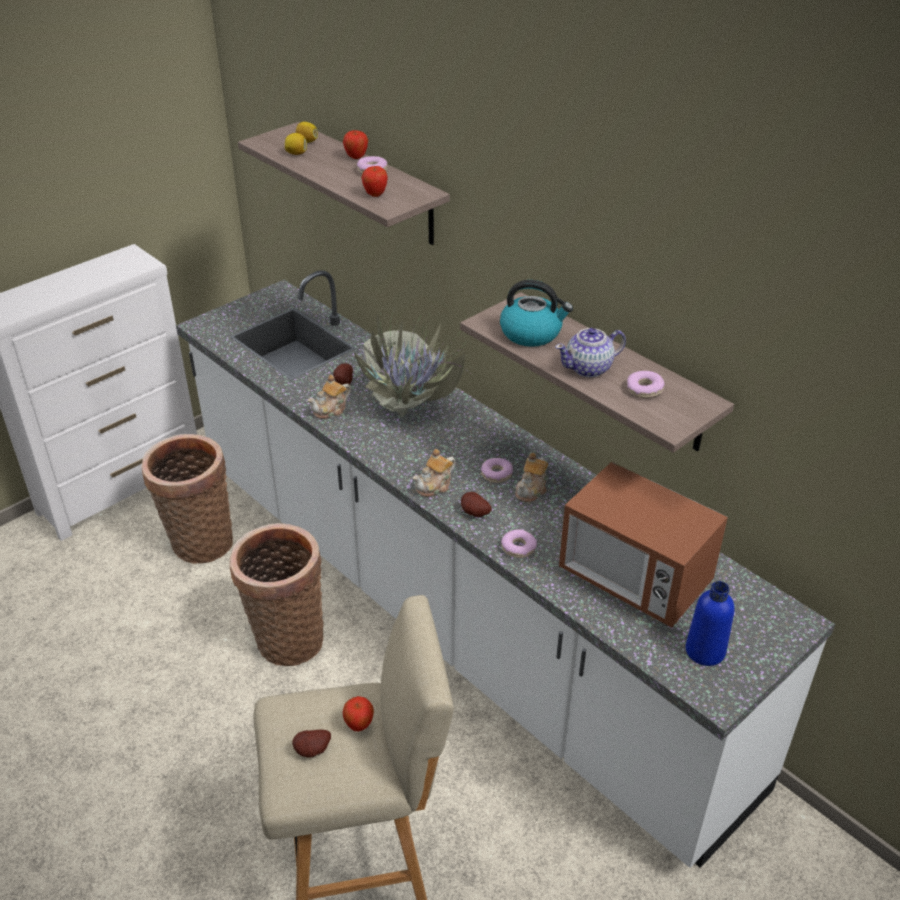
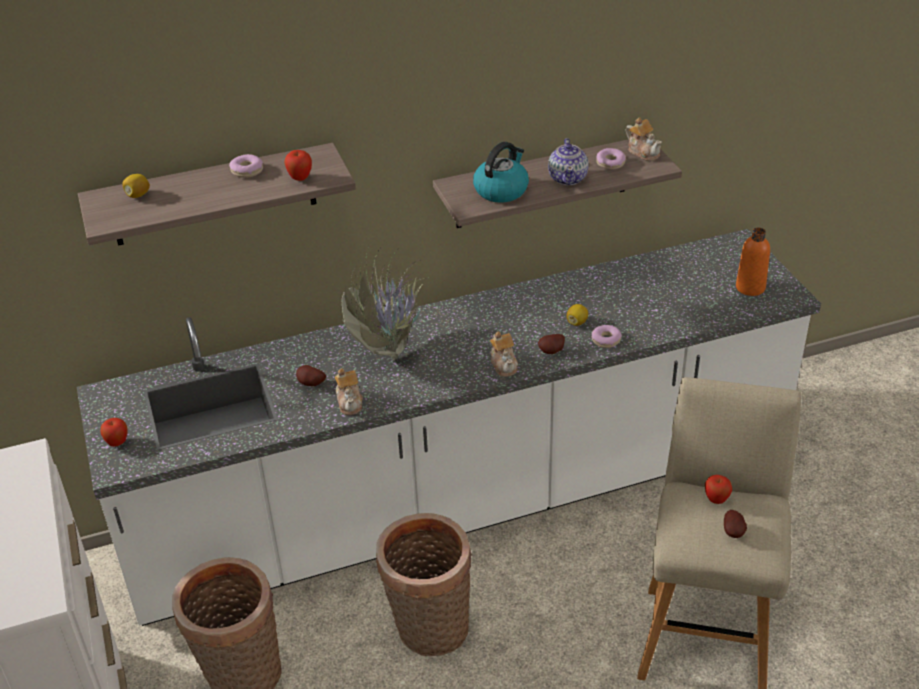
camera: 65 degrees left, 0 degrees up
lemon [285,133,307,155] -> lemon moved to [567,304,588,326]
apple [343,130,368,159] -> apple moved to [100,418,128,447]
donut [481,458,513,483] -> none
teapot [515,453,548,502] -> teapot moved to [626,117,662,161]
microwave [559,462,728,628] -> none
blue bottle [685,581,735,666] -> orange bottle [736,228,770,296]

